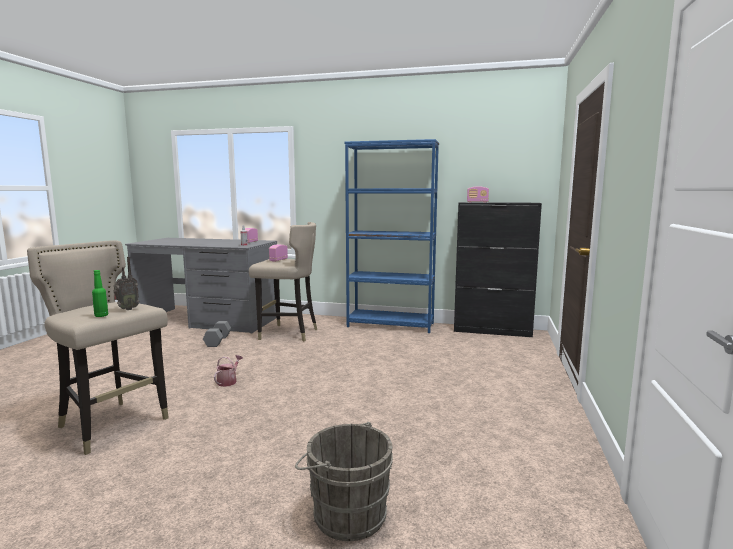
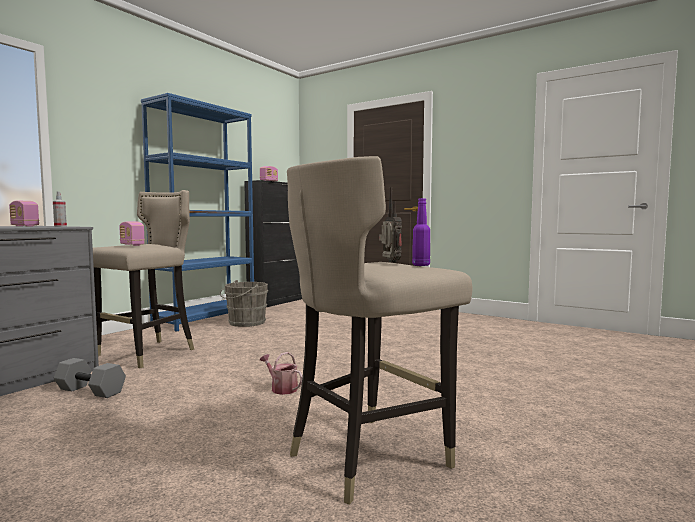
camera: 70 degrees left, 5 degrees down
green bottle [92,270,108,317] -> purple bottle [412,198,430,266]
grey bucket [295,422,393,541] -> grey bucket moved to [220,280,268,327]

